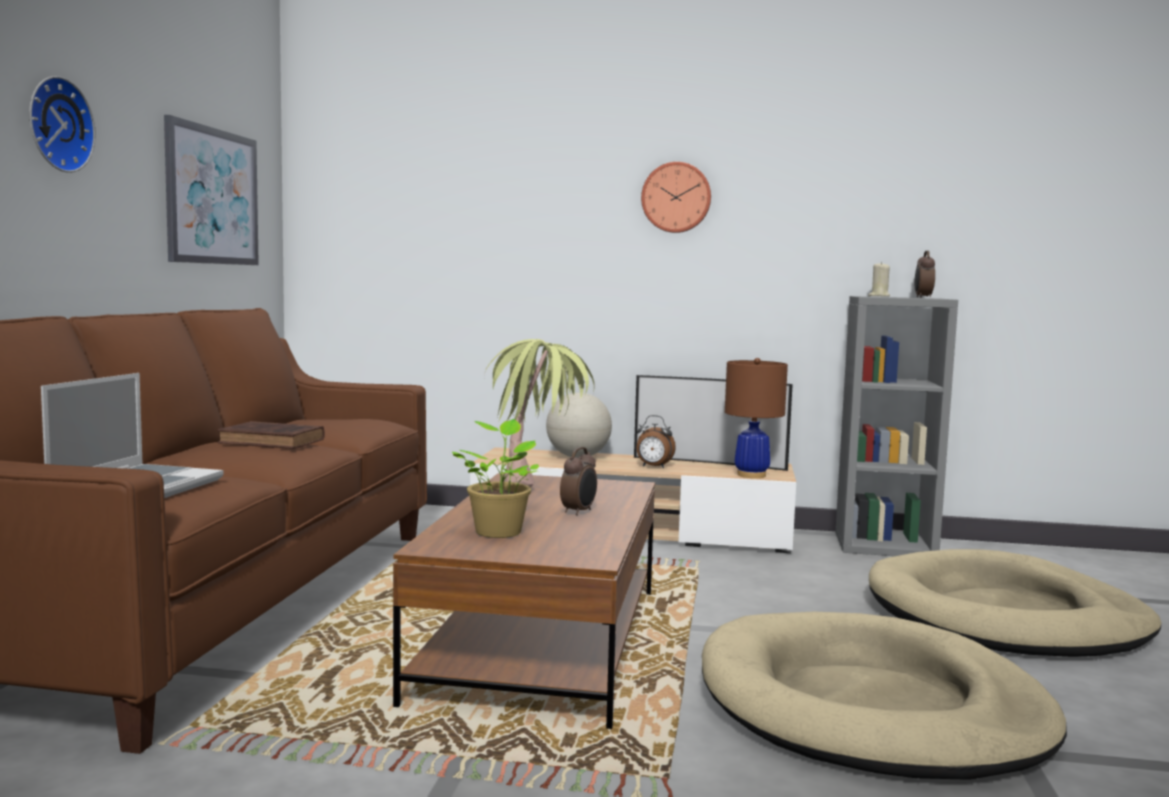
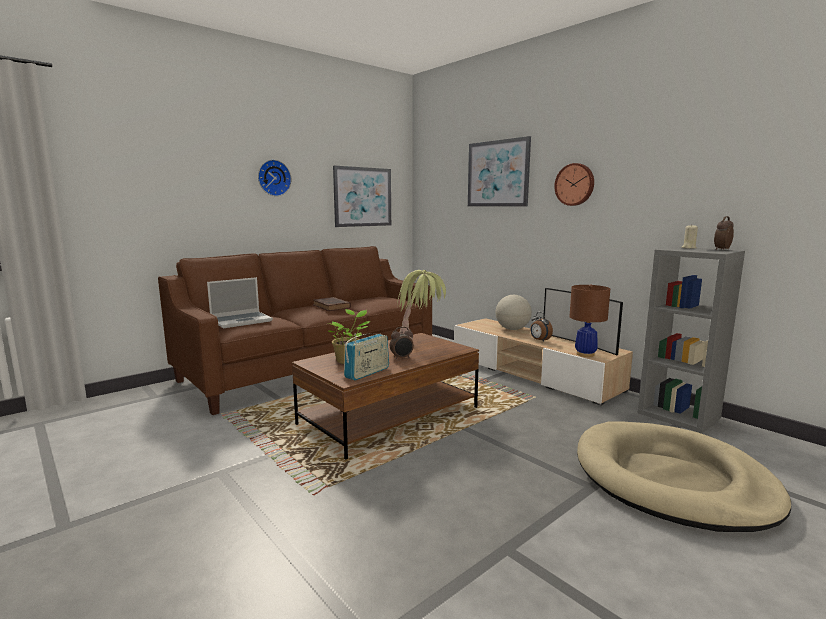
camera: 40 degrees right, 5 degrees up
beige dog bed [702,612,1067,780] -> none
none -> radio [344,333,389,380]
none -> picture [468,136,531,207]

